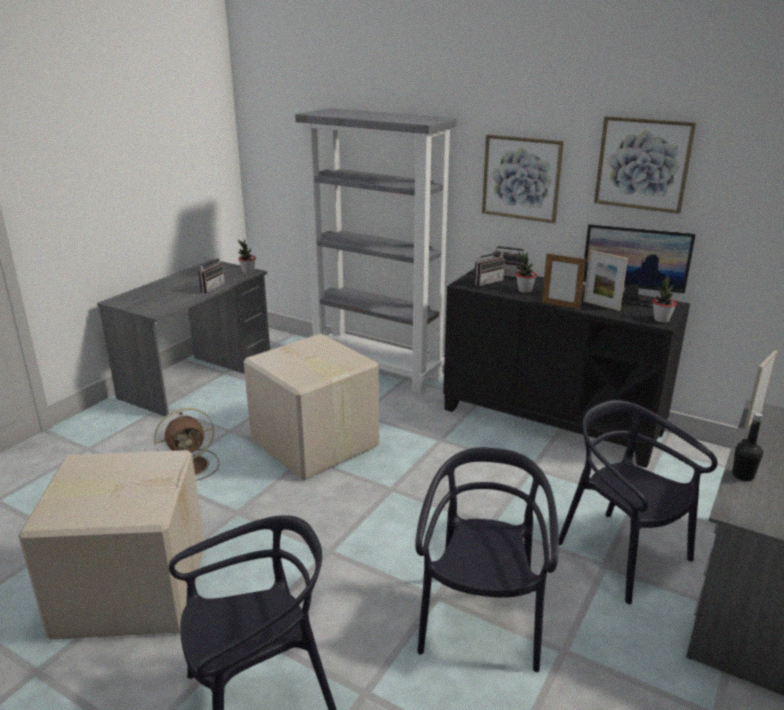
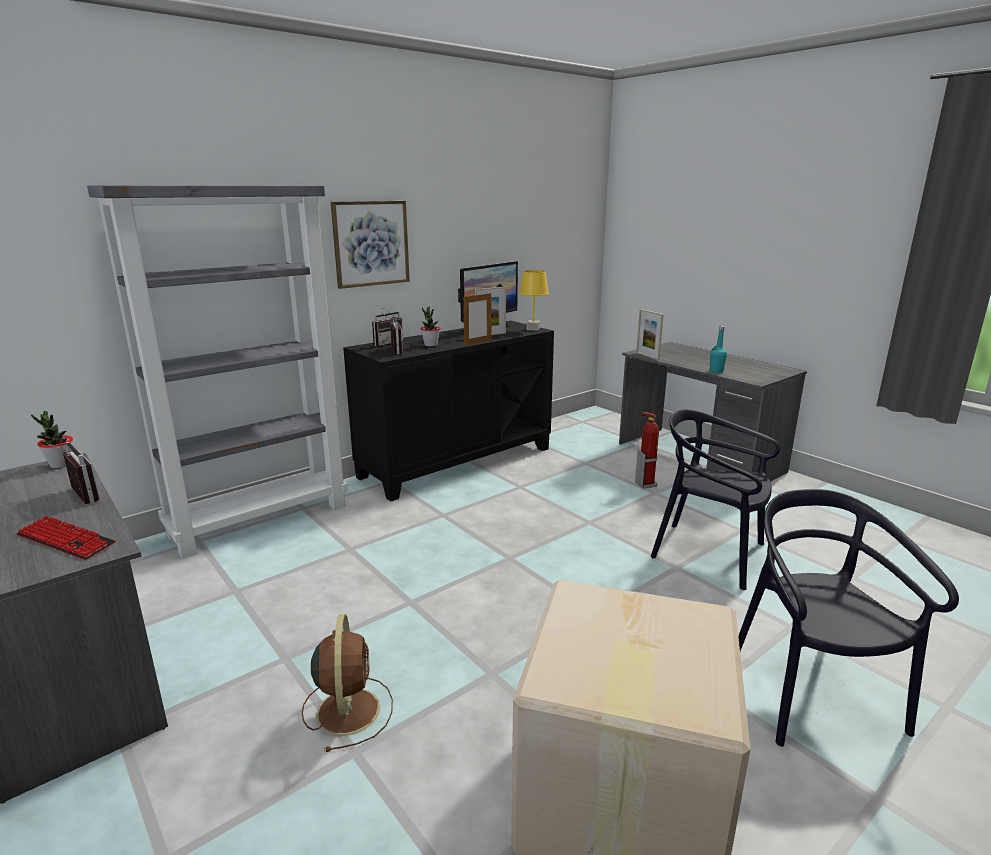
camera: 70 degrees left, 5 degrees down
cardboard box [244,334,379,480] -> none
black chair [559,400,718,604] -> fire extinguisher [635,412,659,489]
picture [594,116,696,214] -> none
potted plant [653,275,677,323] -> yellow table lamp [519,270,549,331]
black bottle [732,412,763,481] -> turquoise bottle [710,326,727,373]
none -> keyboard [16,516,116,560]

